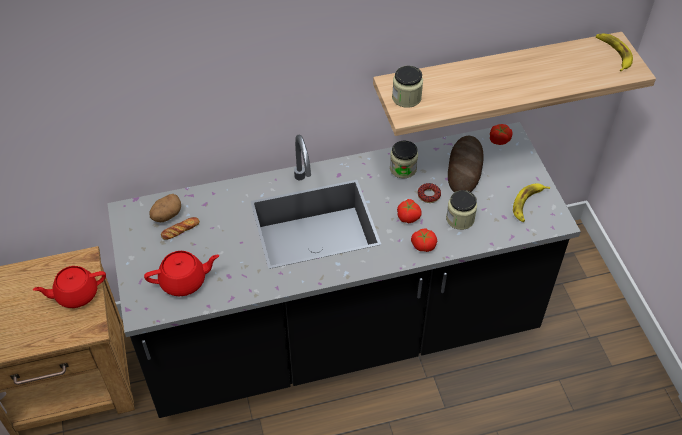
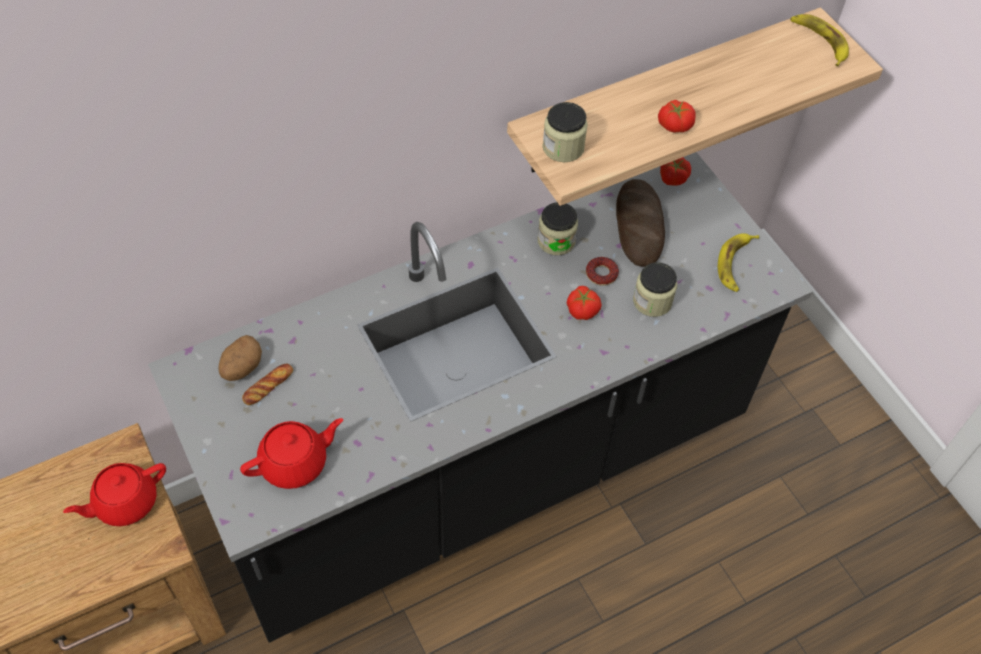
camera: 15 degrees left, 5 degrees up
tomato [411,228,437,252] -> tomato moved to [658,100,695,133]

